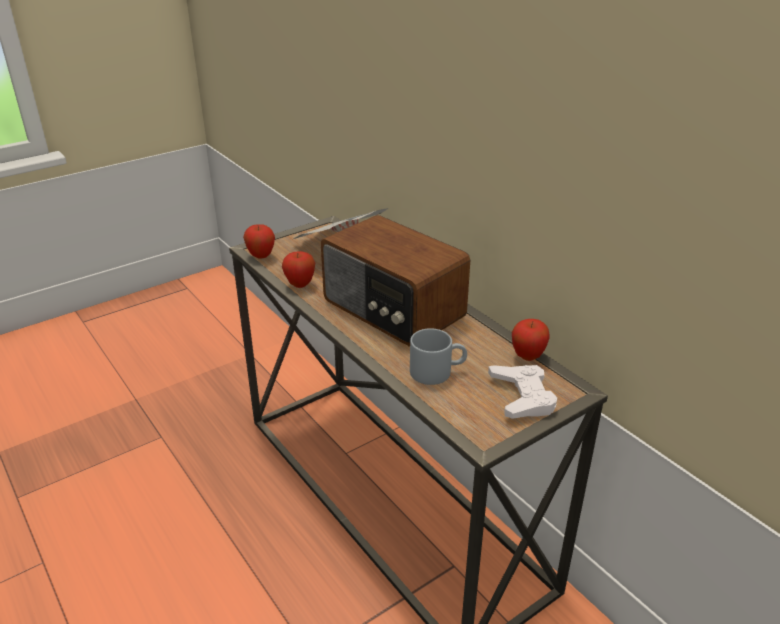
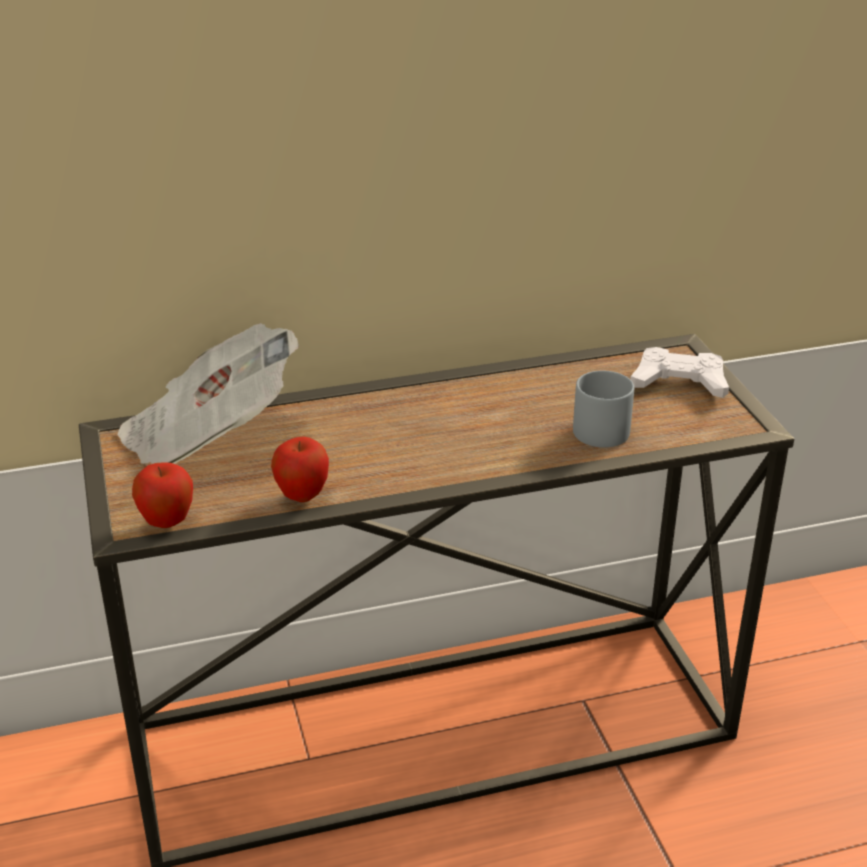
camera: 70 degrees left, 0 degrees up
radio [321,215,470,347] -> none
apple [512,319,549,361] -> none

